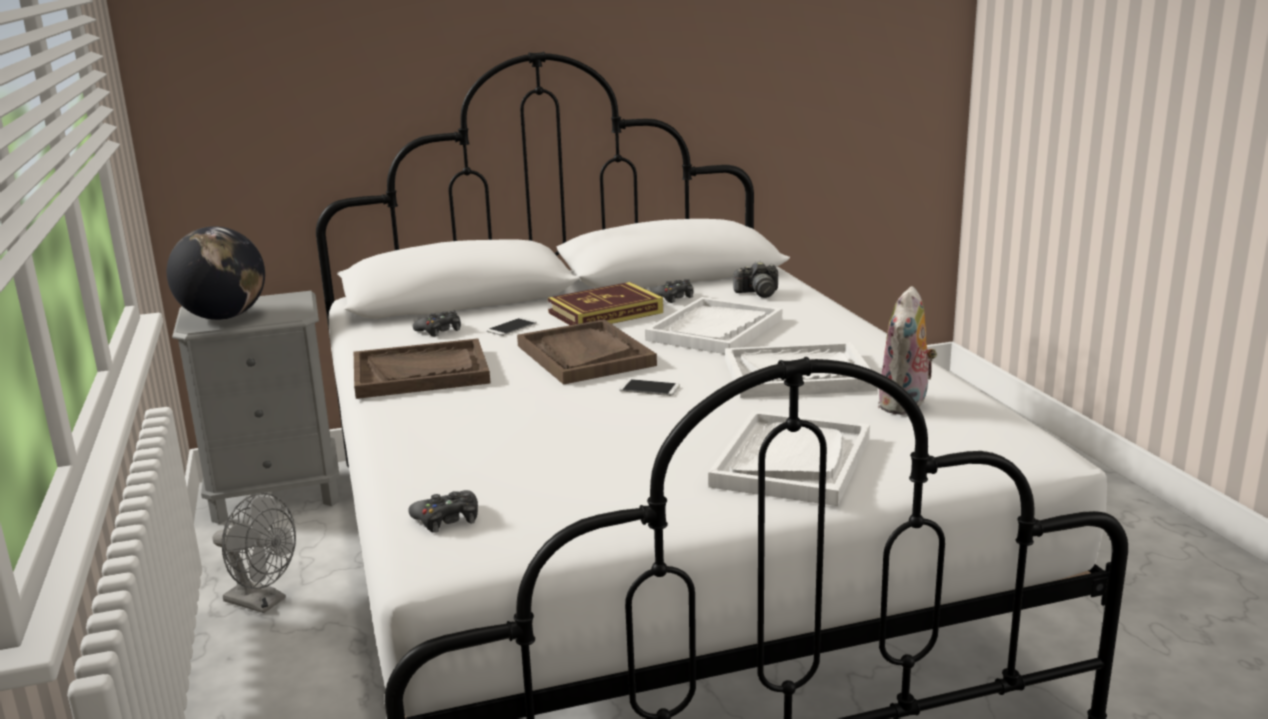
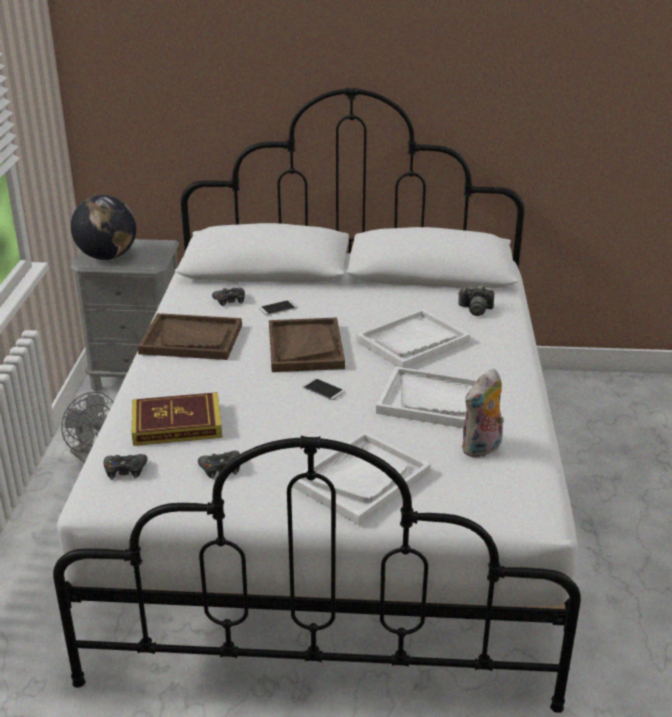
camera: 20 degrees right, 10 degrees up
book [548,282,663,325] -> book moved to [132,392,222,446]
black game controller [650,279,693,303] -> black game controller moved to [198,451,240,479]

